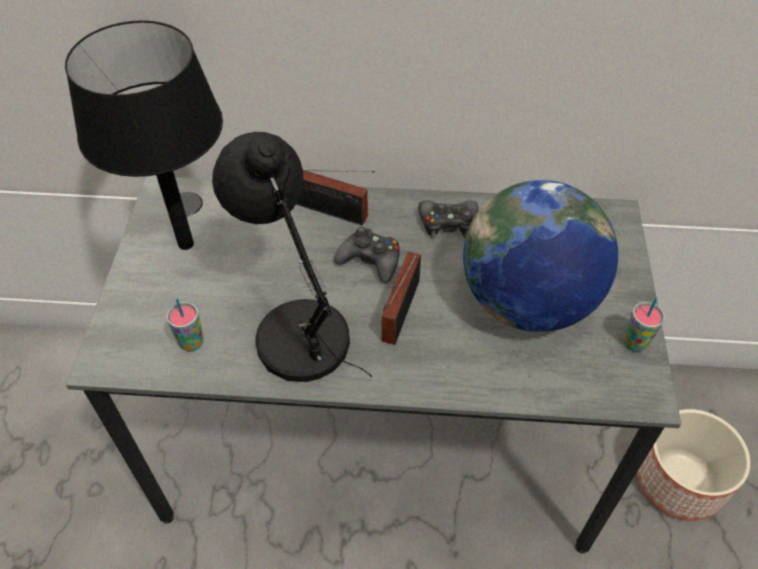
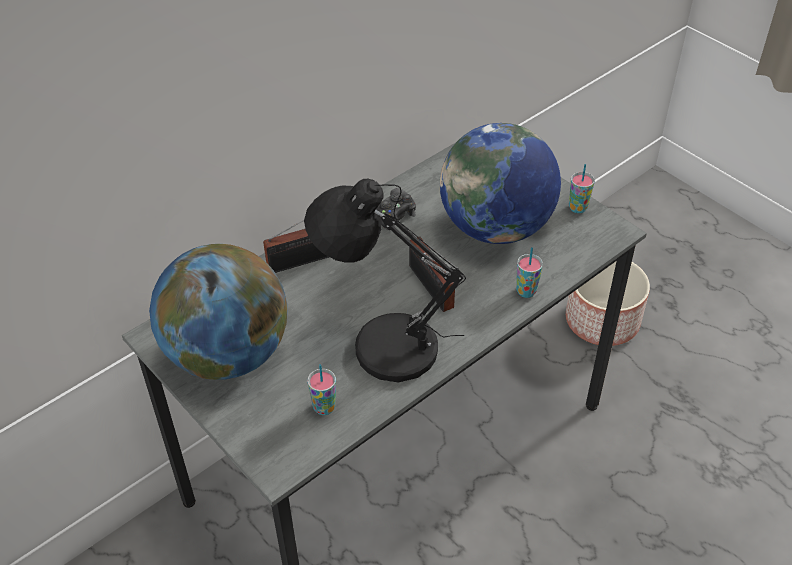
camera: 45 degrees left, 5 degrees down
black table lamp [65,20,223,250] -> globe [149,244,287,380]
black game controller [334,227,400,283] -> none
none -> cup [516,247,543,298]

